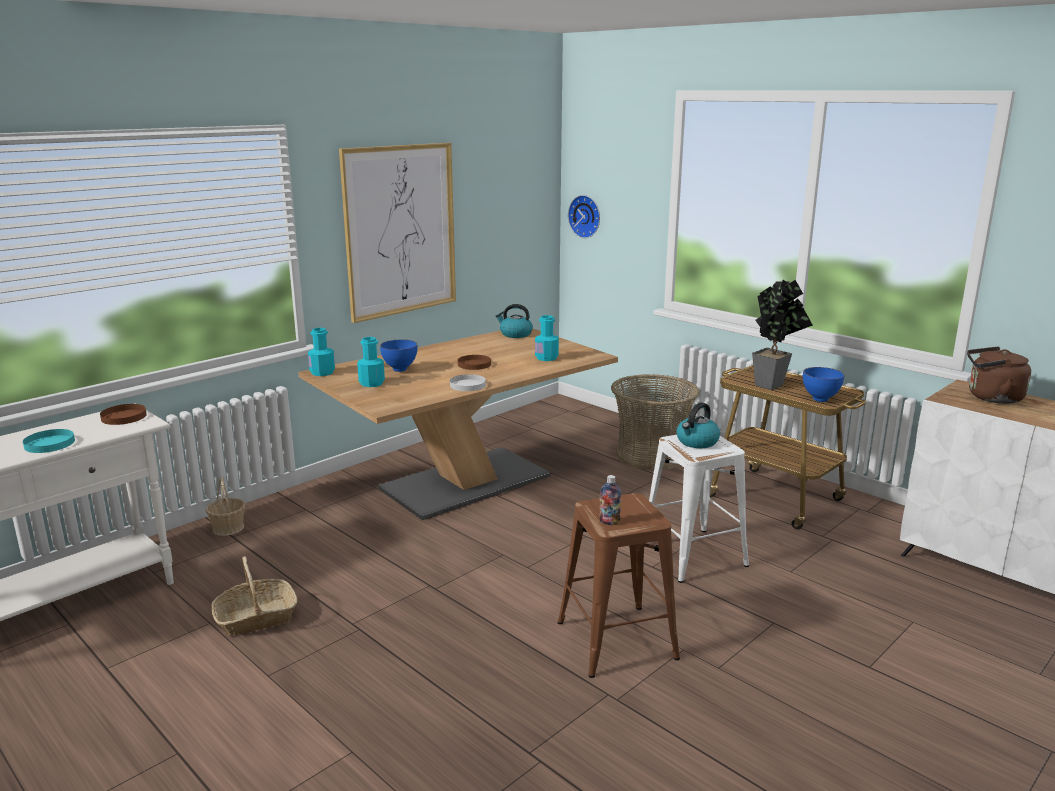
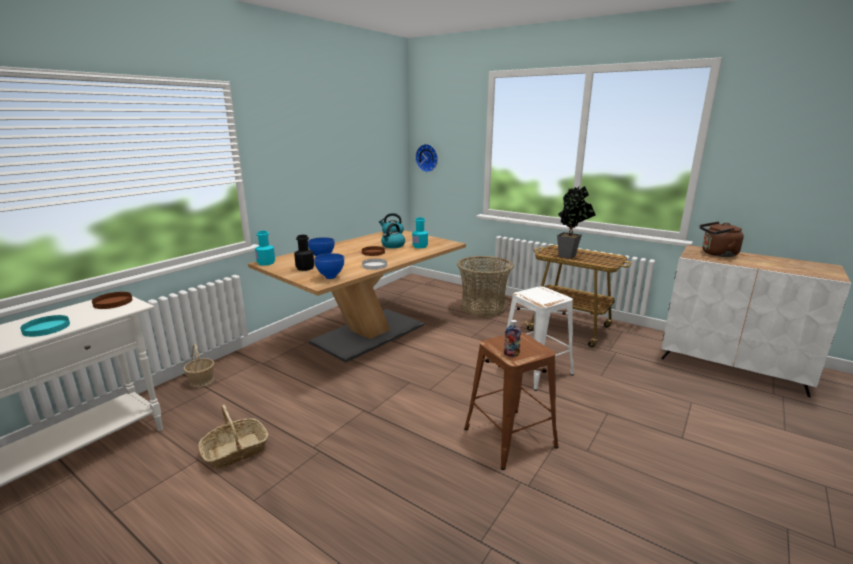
camera: 10 degrees left, 0 degrees up
picture [339,143,456,323] -> none
turquoise bottle [357,337,385,387] -> black bottle [294,235,314,271]
kettle [676,403,720,448] -> kettle moved to [381,223,405,248]
blue bowl [803,367,845,402] -> blue bowl moved to [314,253,344,279]

